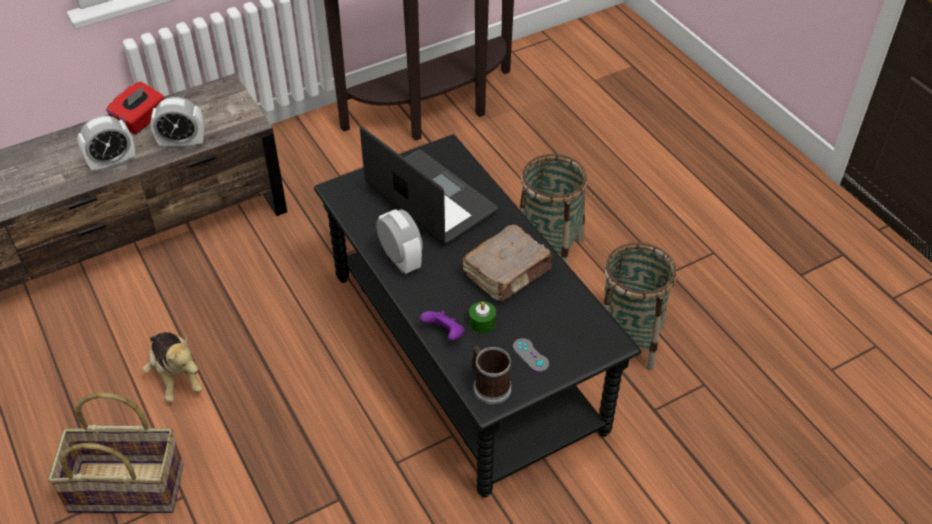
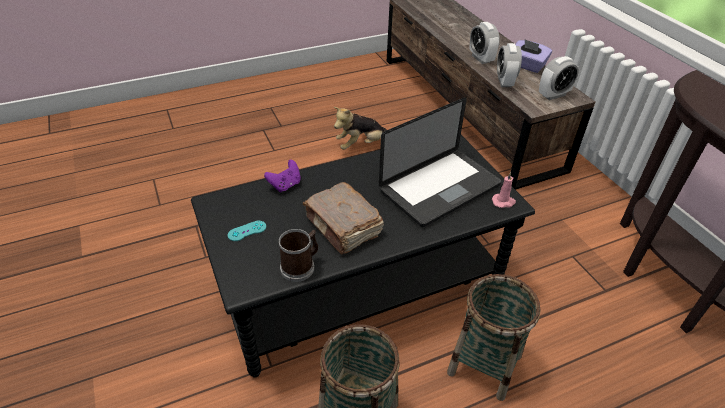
camera: 95 degrees right, 5 degrees down
basket [48,392,184,513] -> none
red tissue box [106,82,164,134] -> purple tissue box [515,40,552,73]
alarm clock [376,209,423,274] -> alarm clock moved to [539,56,579,100]
green candle [469,301,496,333] -> none
mug [472,346,512,404] -> mug moved to [279,229,318,282]
grey game controller [513,338,549,372] -> turquoise game controller [228,221,266,241]
none -> pink candle [492,172,516,208]

